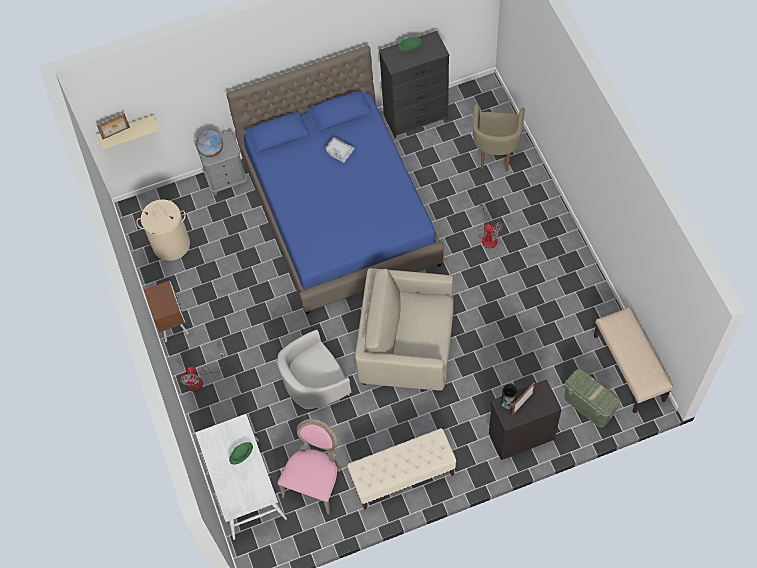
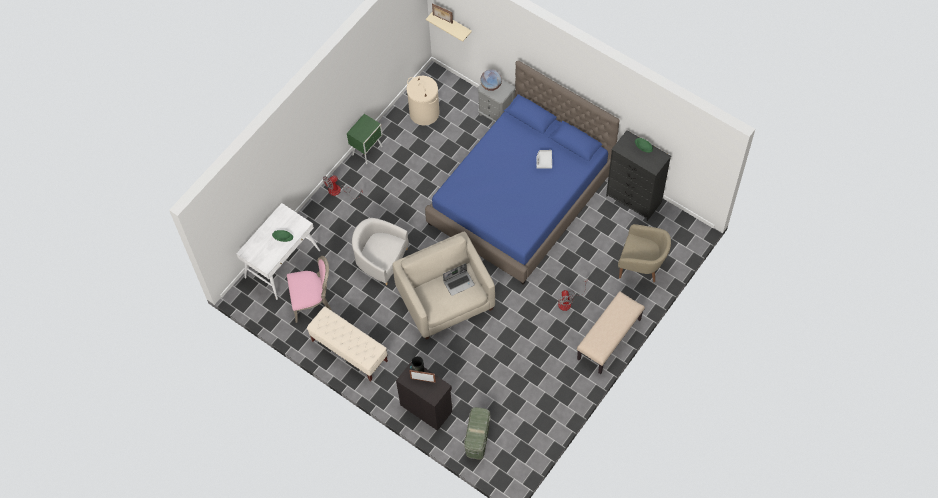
camera: 55 degrees right, 0 degrees up
brown nightstand [144,281,189,342] -> green nightstand [347,114,383,164]
beige armchair [473,104,525,171] -> beige armchair turned 135 degrees counterclockwise [618,224,671,282]
beige bench [594,307,673,413] -> beige bench moved to [577,291,645,374]
none -> laptop [443,263,475,296]

